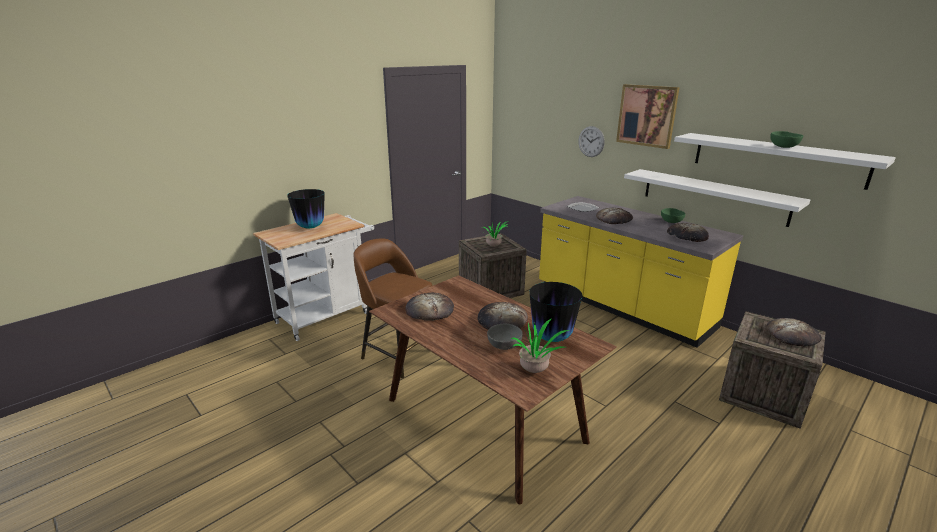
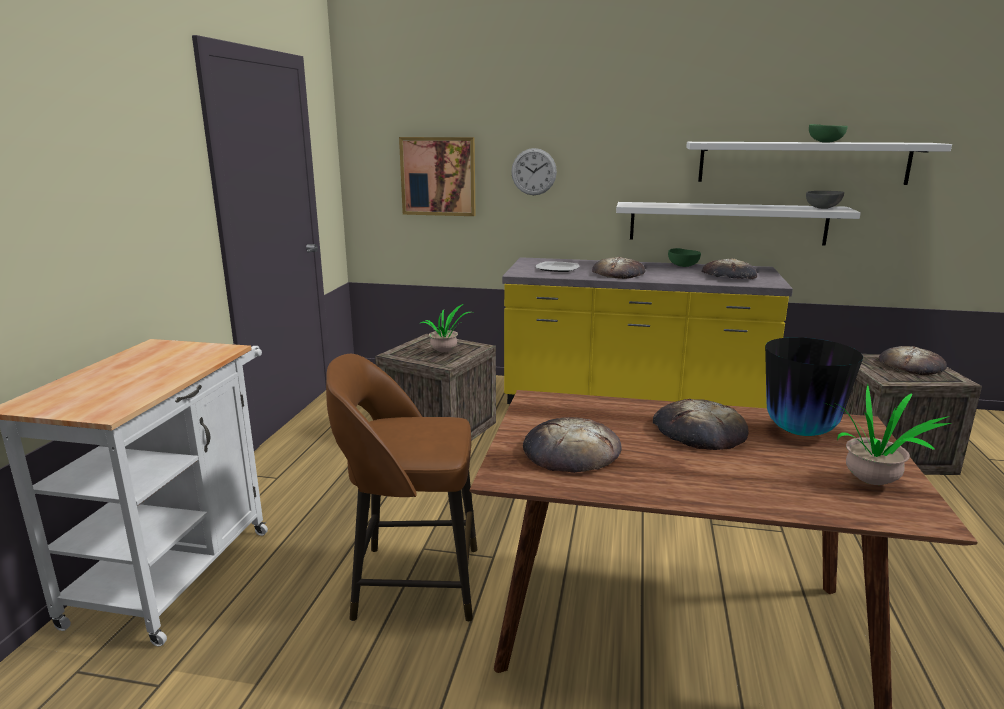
camera: 35 degrees left, 5 degrees down
vase [287,189,325,228] -> none
grey bowl [487,324,523,350] -> grey bowl moved to [806,191,844,209]
picture [616,84,680,149] -> picture moved to [399,137,476,216]

